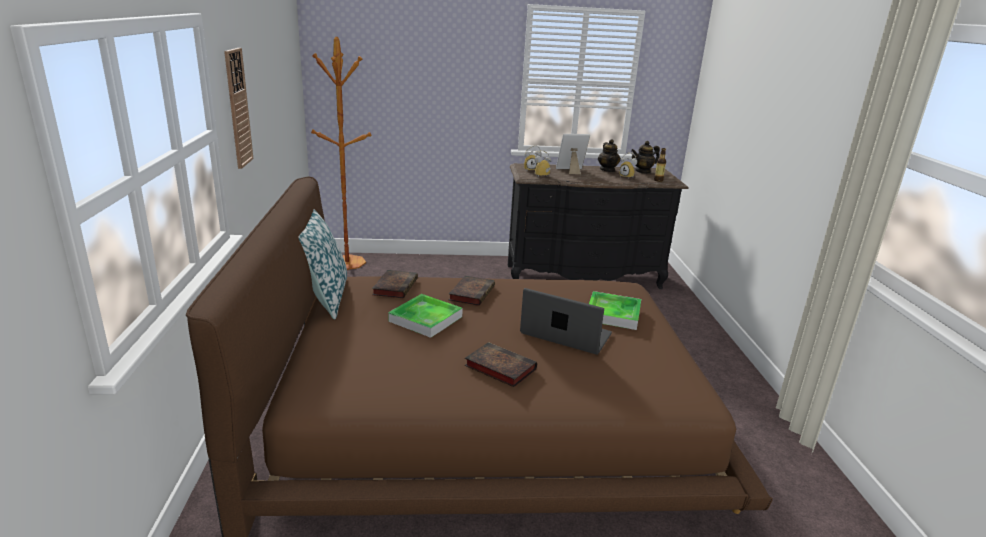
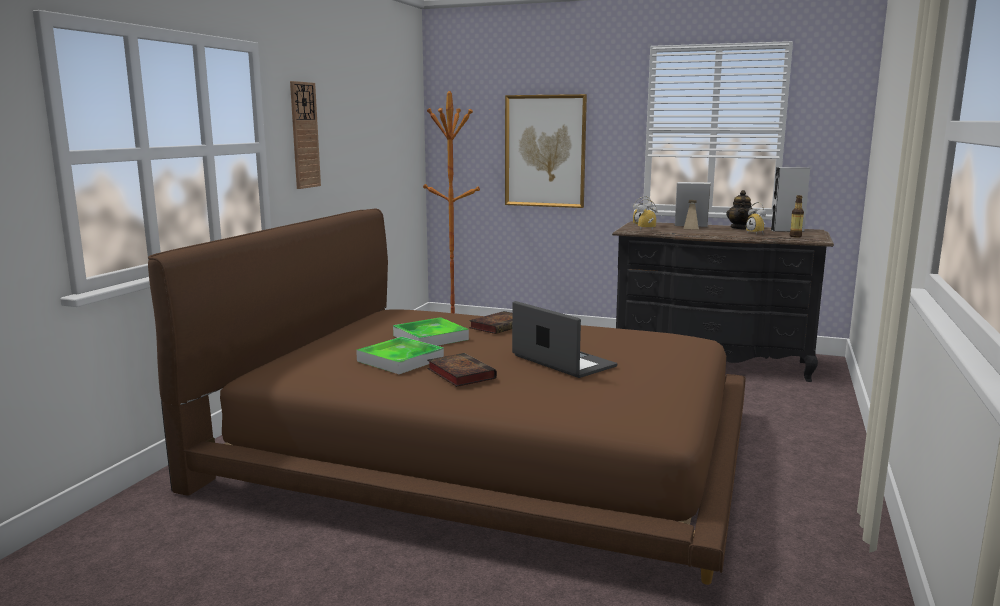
camera: 25 degrees right, 10 degrees down
pillow [298,209,347,320] -> none
book [372,270,418,298] -> none
tray [589,291,641,330] -> tray moved to [356,337,444,374]
teapot [631,141,660,174] -> grey speaker [771,167,810,232]
none -> picture [505,94,587,208]

